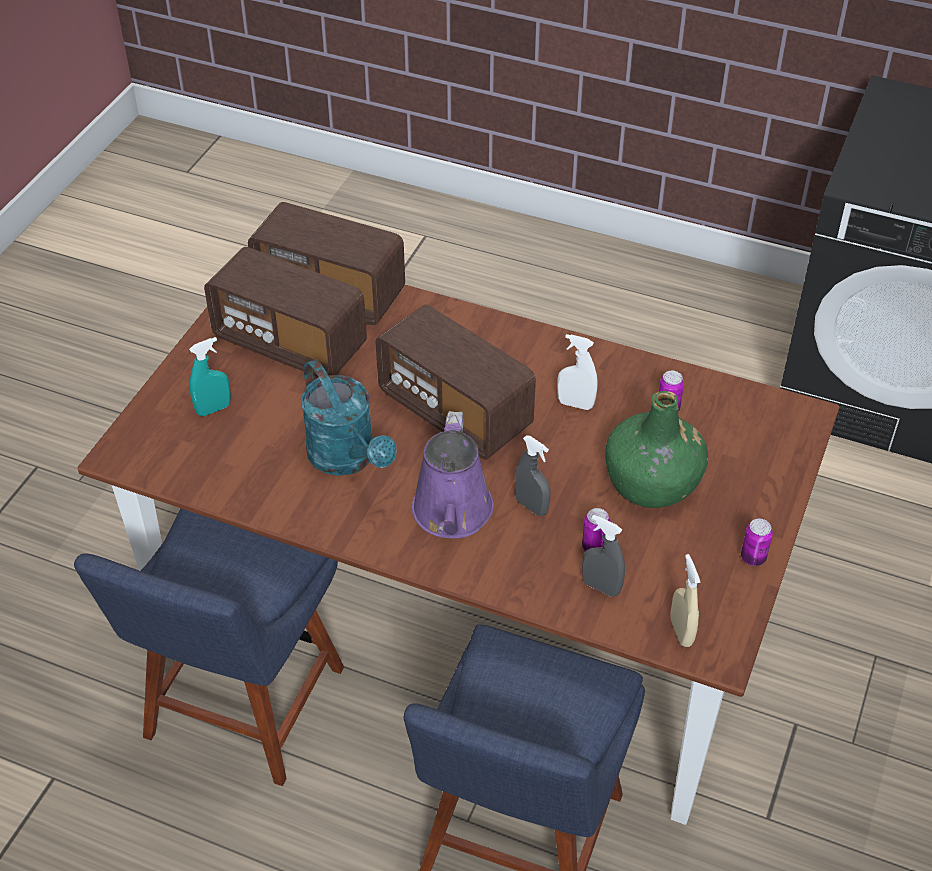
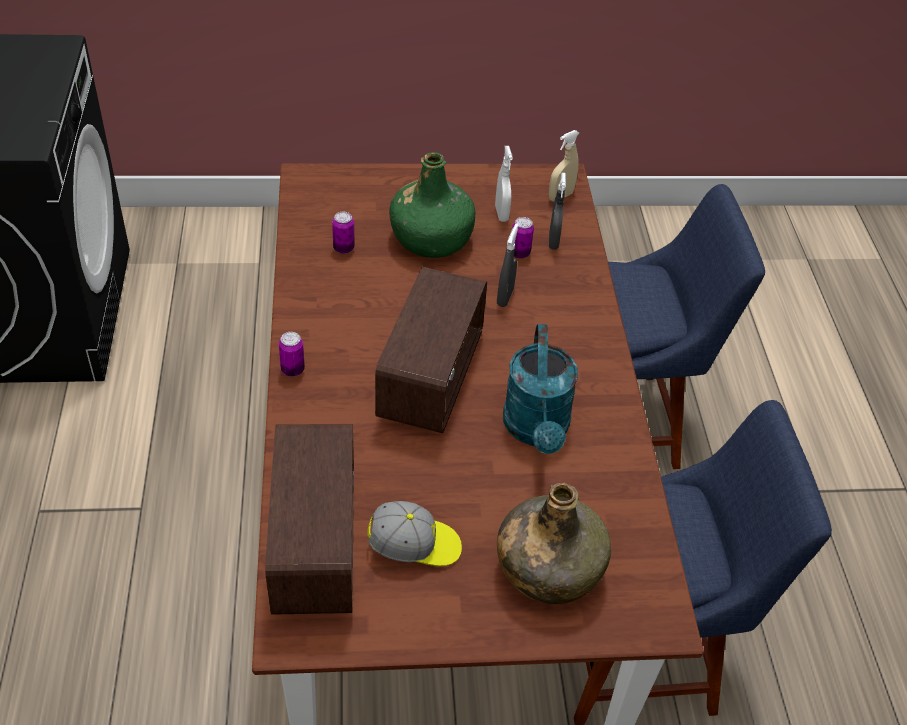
camera: 120 degrees left, 0 degrees up
turquoise spray bottle [189,337,231,416] -> green bottle [497,483,611,604]
radio [204,247,367,378] -> cap [367,501,462,566]
turquoise watering can [301,359,397,476] -> turquoise watering can turned 150 degrees clockwise [503,324,578,454]
purple watering can [412,411,494,539] -> none
white spray bottle [557,334,598,410] -> white spray bottle moved to [495,146,513,222]
can [741,519,773,566] -> can moved to [279,332,305,377]

